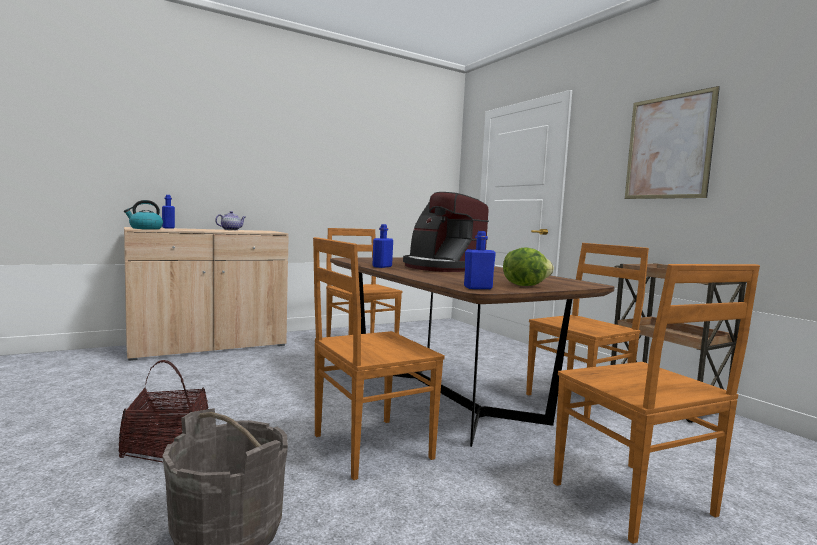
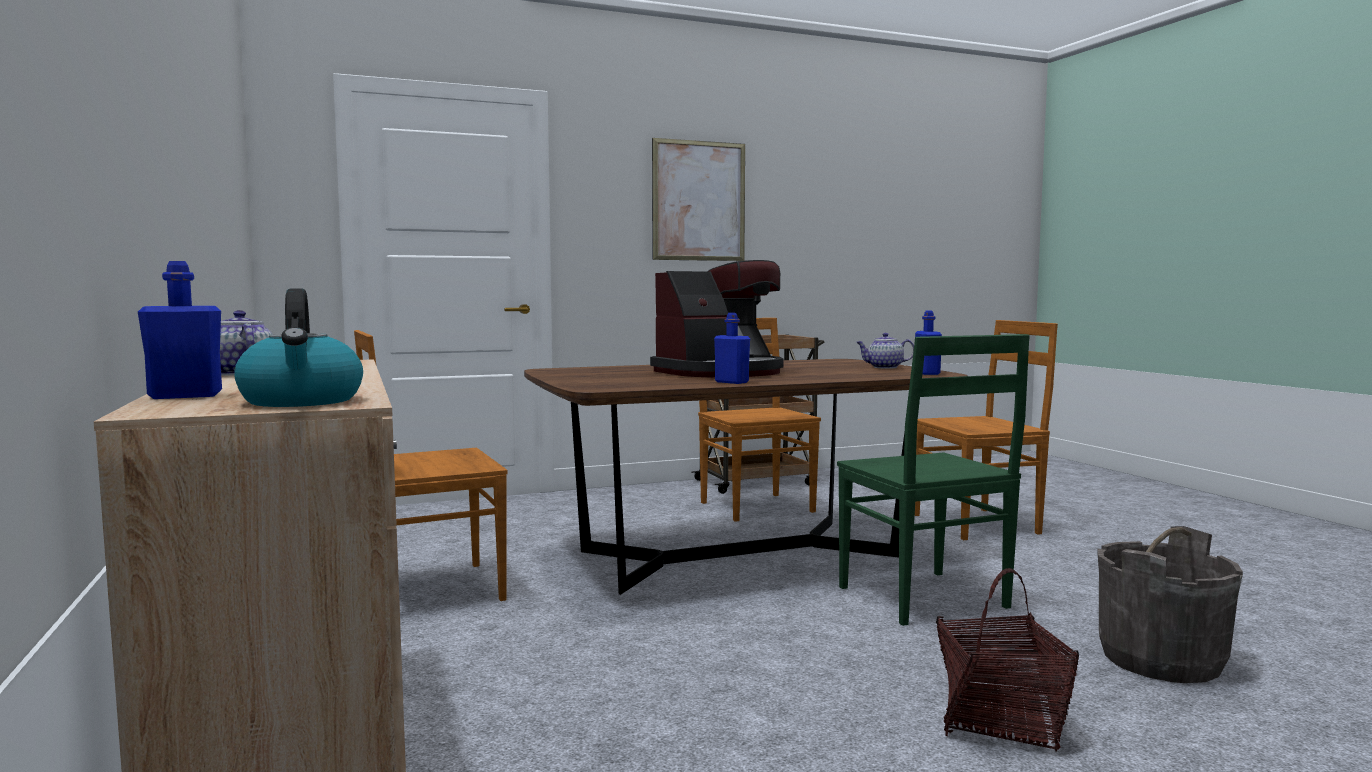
camera: 80 degrees left, 0 degrees up
brown chair [313,237,445,480] -> green chair [837,334,1030,626]
lettuce [503,248,554,286] -> teapot [856,333,914,368]

